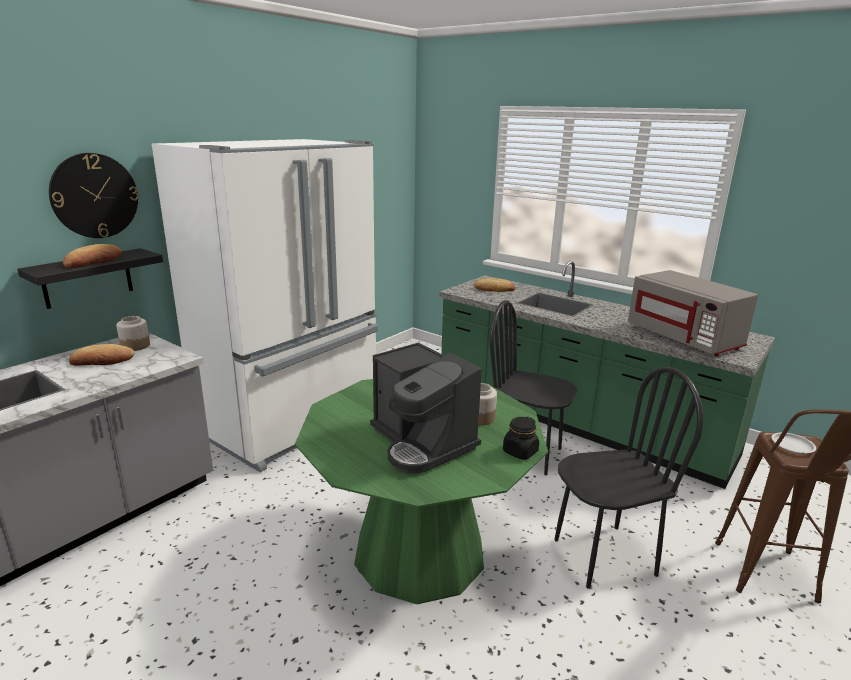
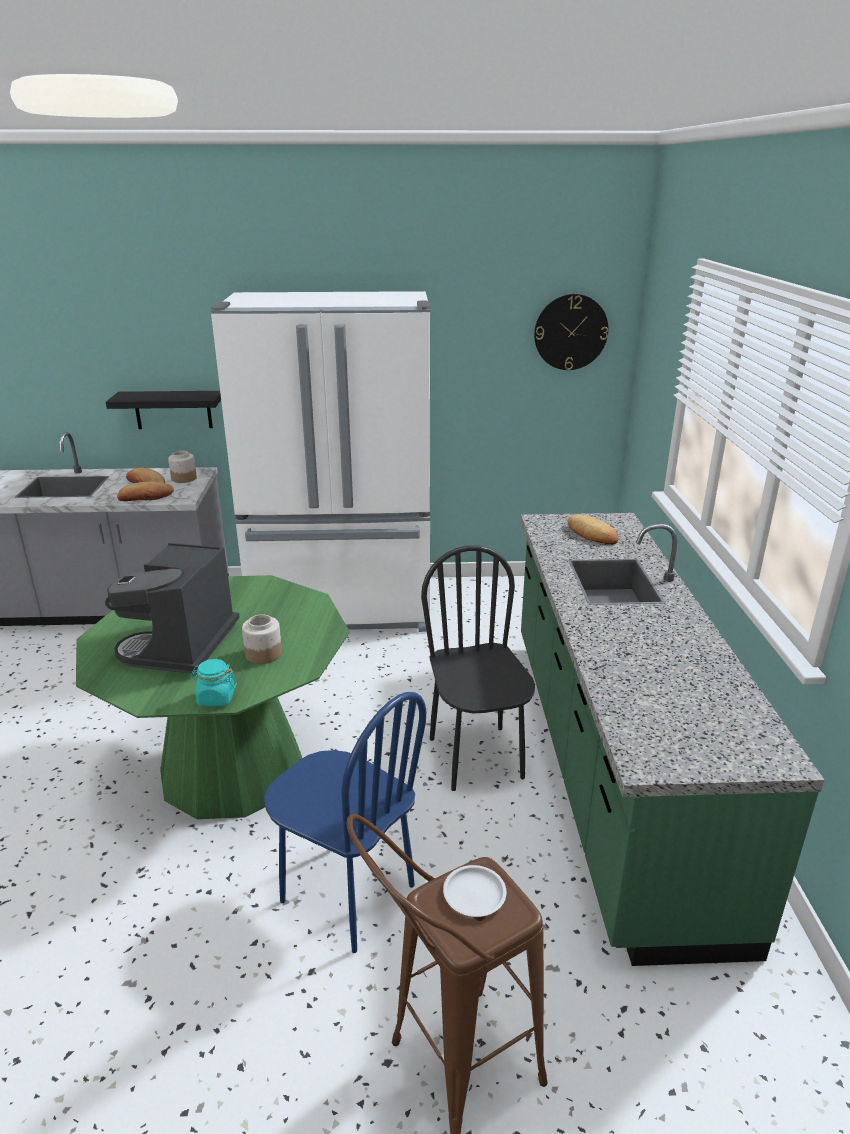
camera: 50 degrees right, 5 degrees up
wall clock [49,153,139,238] -> wall clock moved to [534,294,608,370]
bread [63,244,121,268] -> bread moved to [117,481,174,501]
black jar [503,417,539,460] -> turquoise jar [190,659,237,706]
black chair [554,367,704,589] -> blue chair [264,692,426,953]
grey microwave [628,270,758,356] -> none

